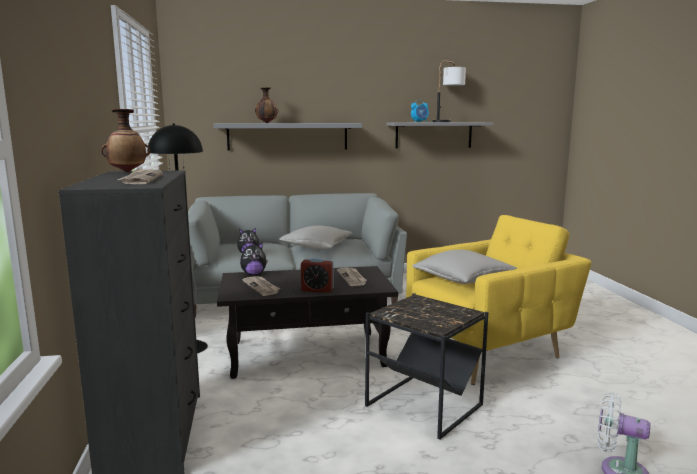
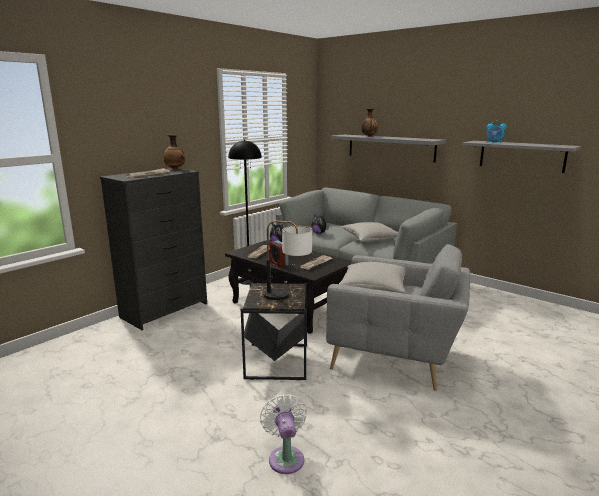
camera: 50 degrees right, 5 degrees up
yellow armchair [406,215,591,385] -> grey armchair [326,244,470,390]
table lamp [433,61,466,122] -> table lamp moved to [264,221,312,300]

